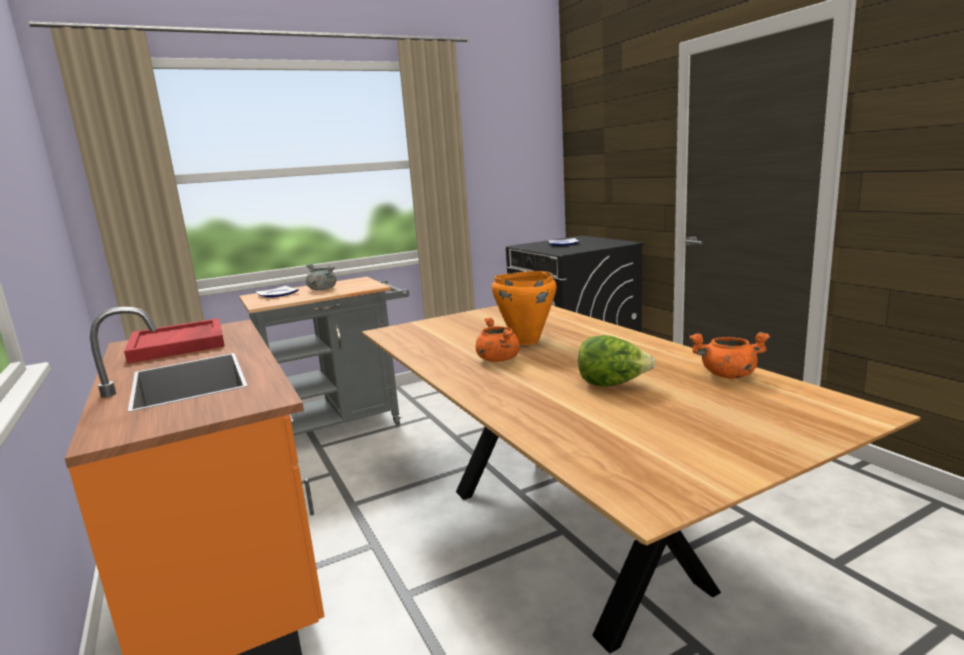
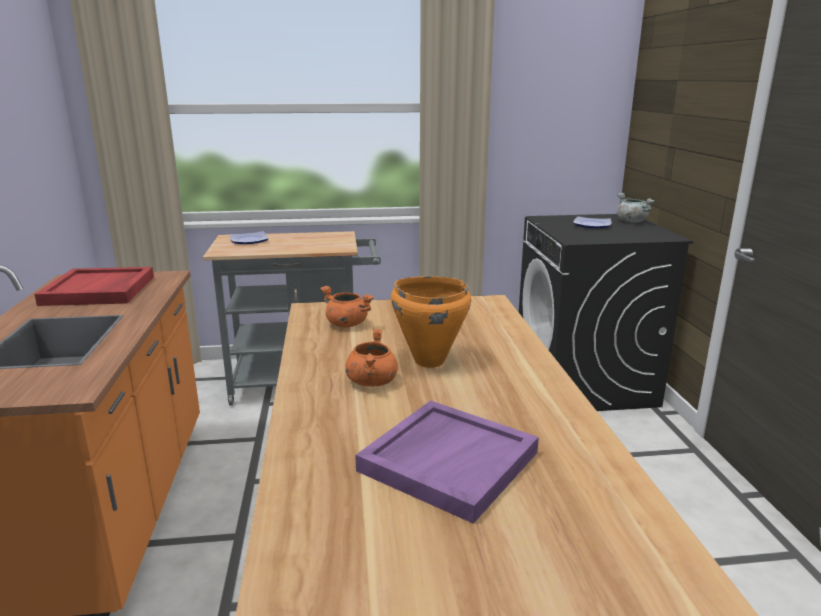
camera: 20 degrees right, 5 degrees up
grey cooking pot [306,264,337,290] -> grey cooking pot moved to [617,193,655,223]
lettuce [578,335,656,387] -> purple tray [355,400,539,524]
orange cooking pot [689,332,770,378] -> orange cooking pot moved to [320,286,374,327]

